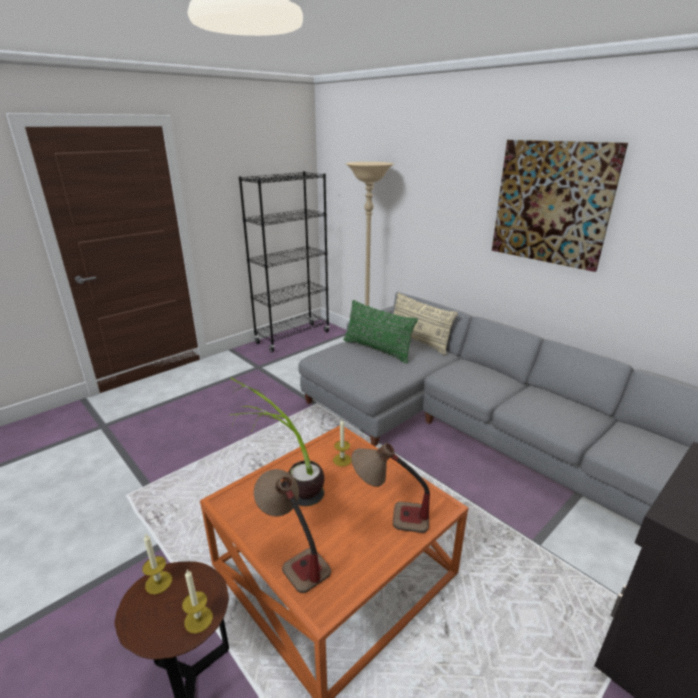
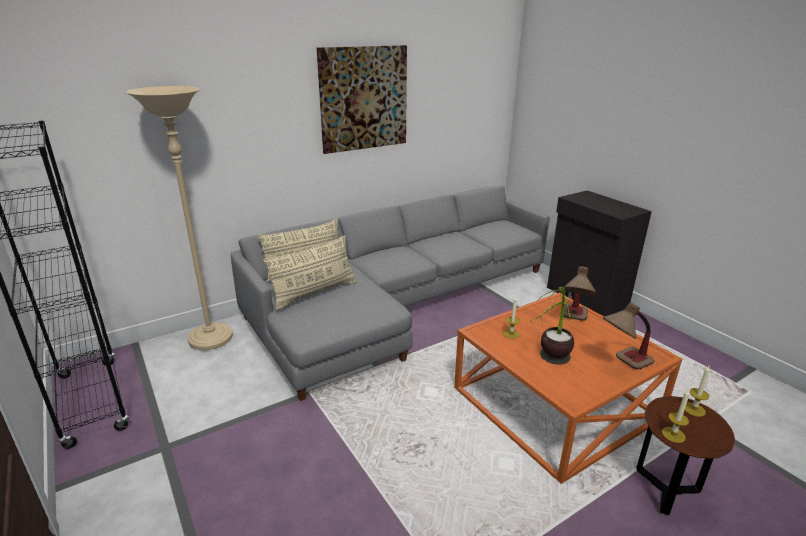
camera: 80 degrees left, 0 degrees up
green pillow [343,300,418,363] -> beige pillow [263,235,357,310]

